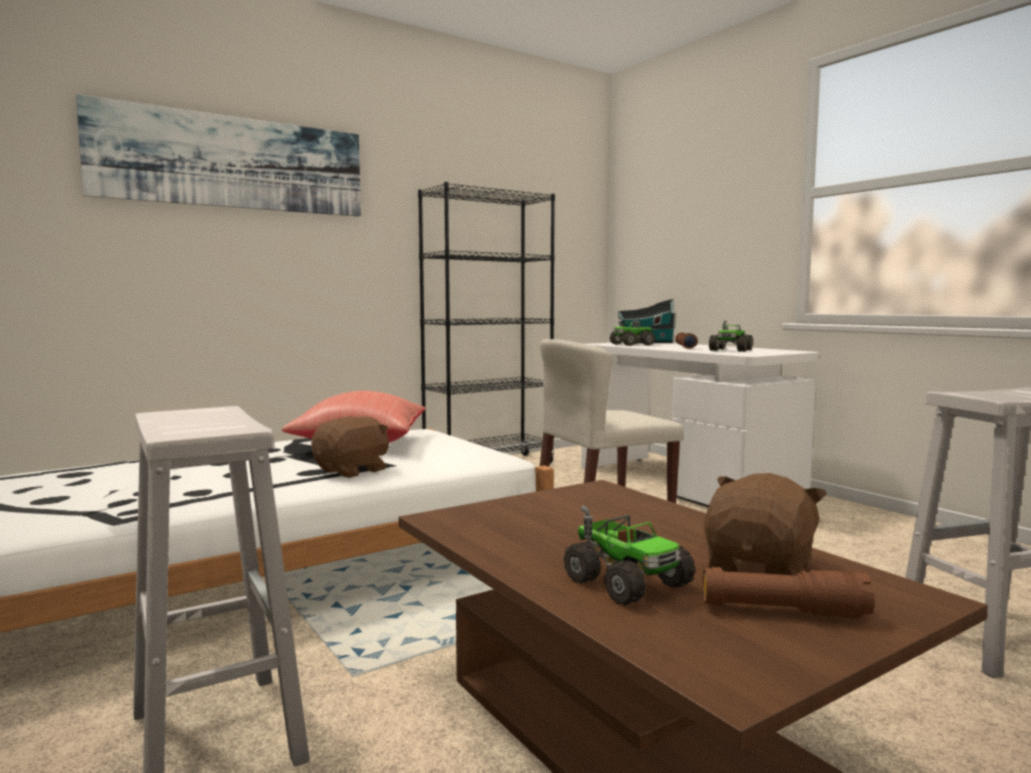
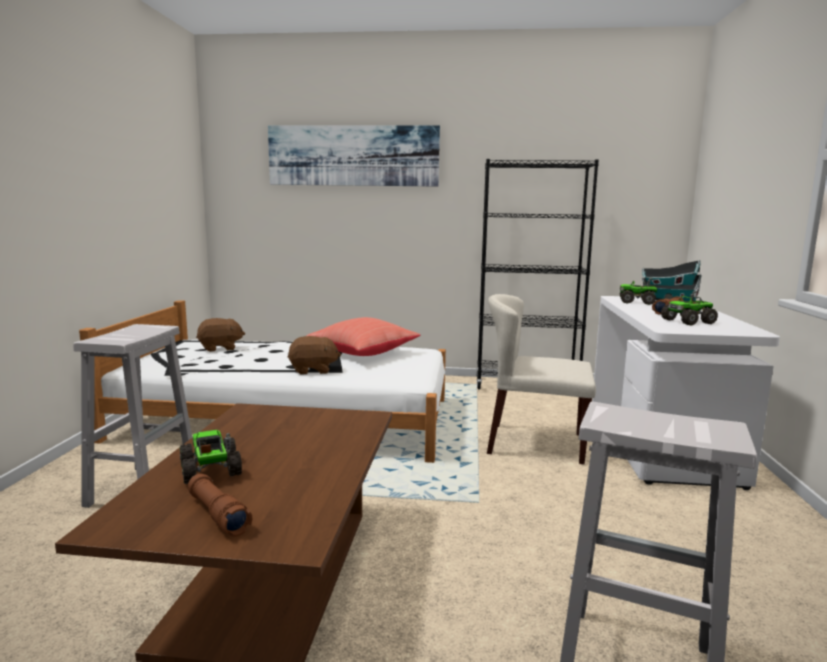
camera: 40 degrees right, 5 degrees up
toy truck [564,505,695,606] -> toy truck turned 150 degrees clockwise [180,430,242,484]
brown plush toy [704,473,827,575] -> brown plush toy moved to [196,318,245,352]

